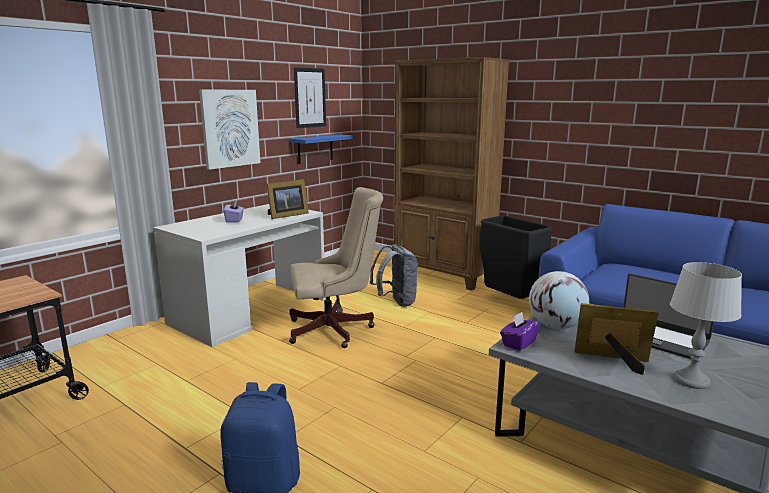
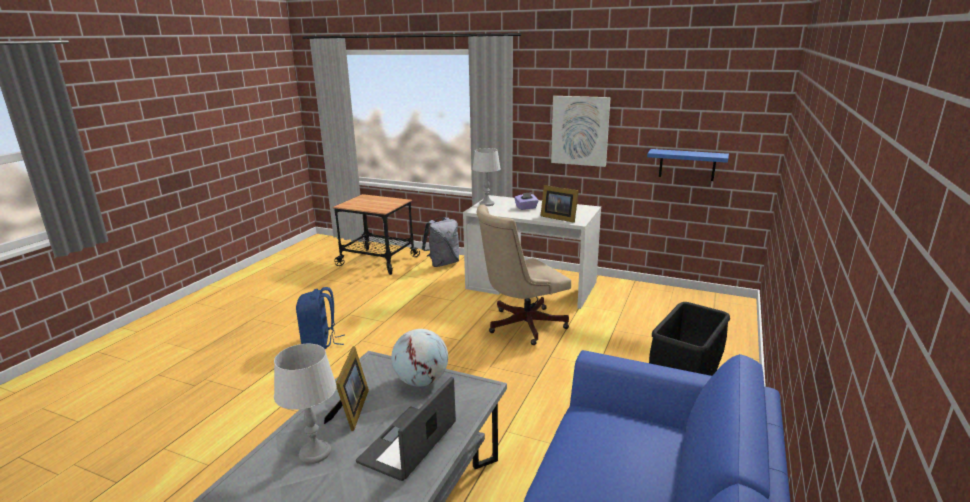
camera: 75 degrees right, 5 degrees up
beige office chair [289,187,383,348] -> beige office chair turned 90 degrees clockwise [477,204,571,345]
picture [294,67,326,128] -> none
grey backpack [370,244,418,307] -> grey backpack moved to [422,217,459,267]
brown bookcase [394,57,509,291] -> none
purple tissue box [500,312,540,351] -> none
none -> grey table lamp [472,148,501,206]

